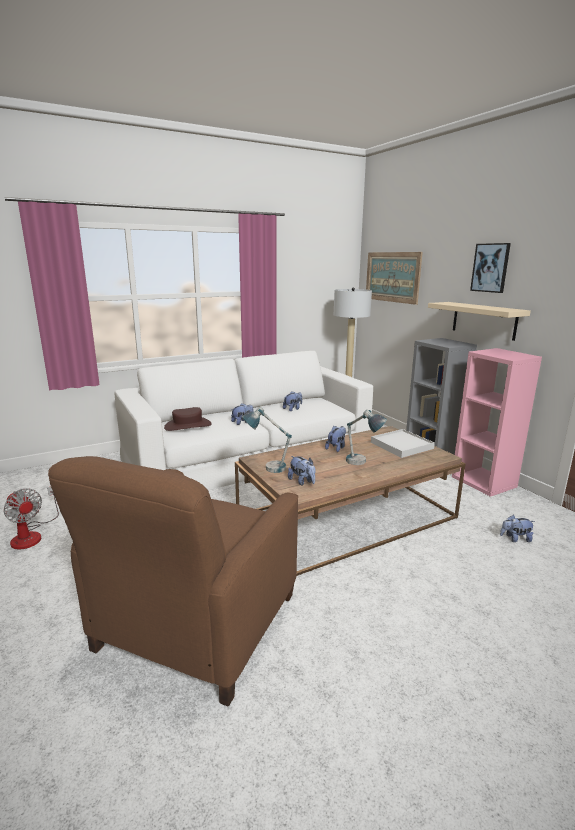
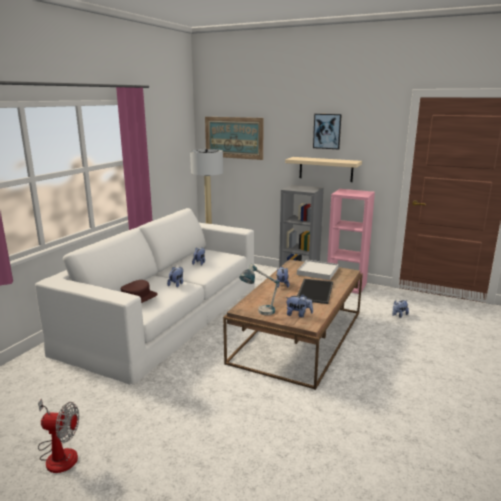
camera: 35 degrees left, 0 degrees up
brown armchair [48,456,298,707] -> none
table lamp [346,410,387,465] -> tray [297,279,333,304]

